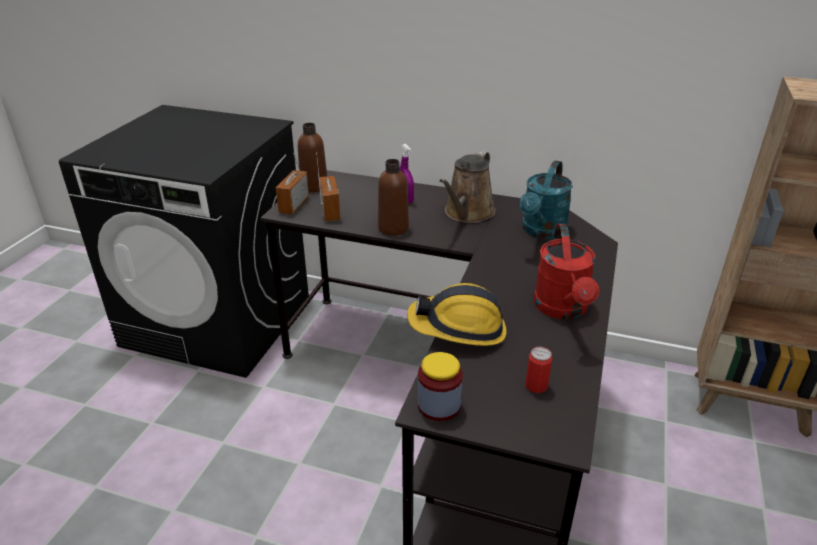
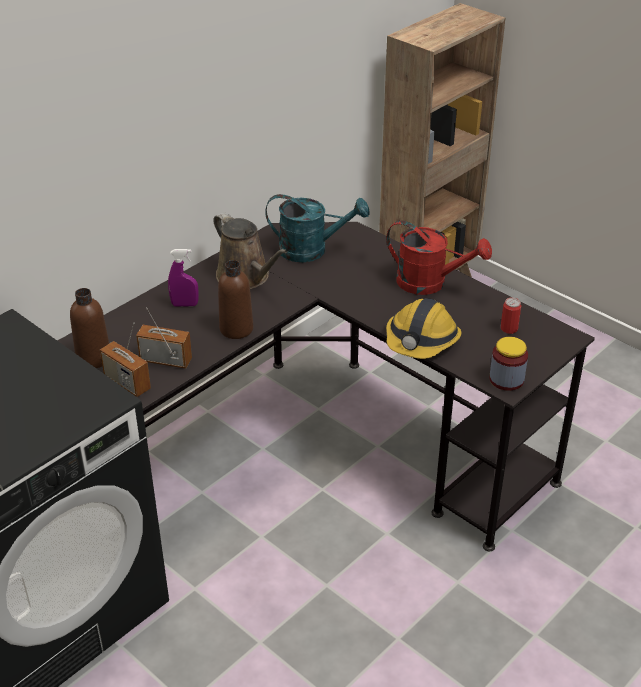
camera: 65 degrees left, 5 degrees up
turquoise watering can [519,160,573,239] -> turquoise watering can turned 45 degrees counterclockwise [265,194,369,262]

